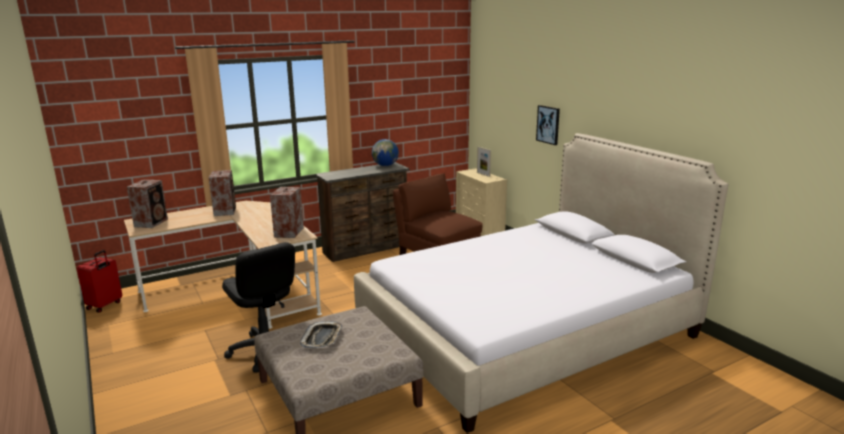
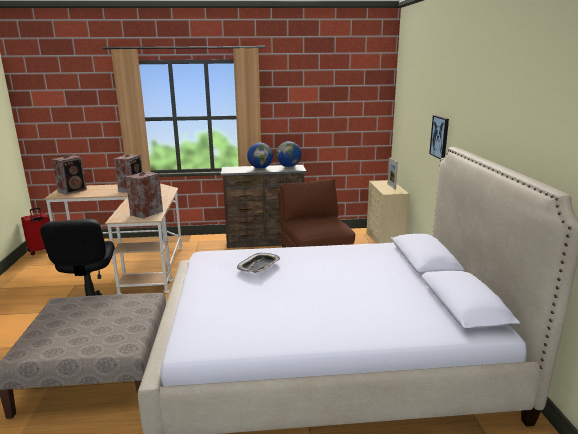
camera: 25 degrees right, 0 degrees up
tray [300,321,343,348] -> tray moved to [237,253,280,272]
none -> globe [247,143,273,169]

